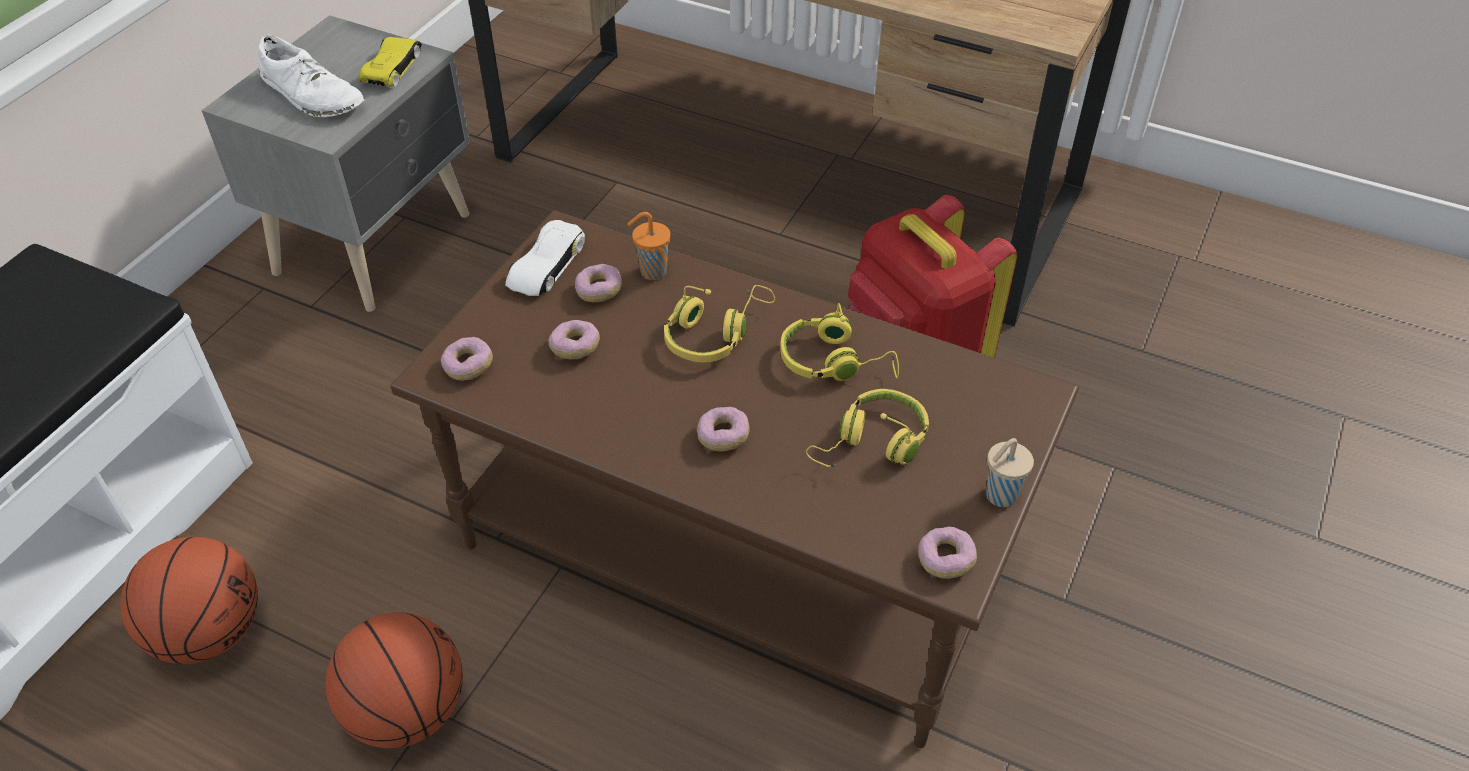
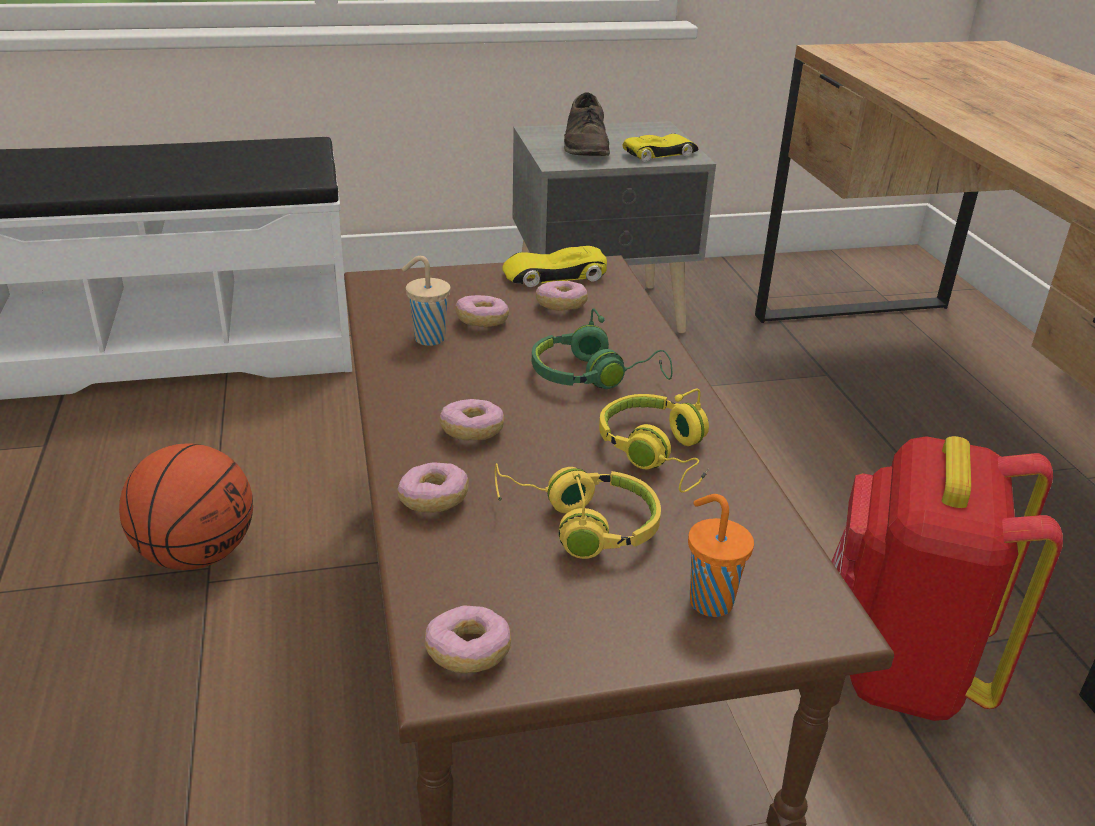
camera: 50 degrees right, 15 degrees down
basketball [120,537,258,664] -> none
white shoe [258,35,365,117] -> brown shoe [564,92,610,156]
donut [441,337,493,381] -> donut moved to [397,462,469,513]
white toy car [505,220,585,296] -> yellow toy car [502,246,607,287]
orange cup [627,212,671,280] -> orange cup moved to [688,494,754,617]
yellow headphones [664,285,775,363] -> green headphones [532,309,672,389]
beige cup [986,438,1034,507] -> beige cup moved to [402,256,451,346]

